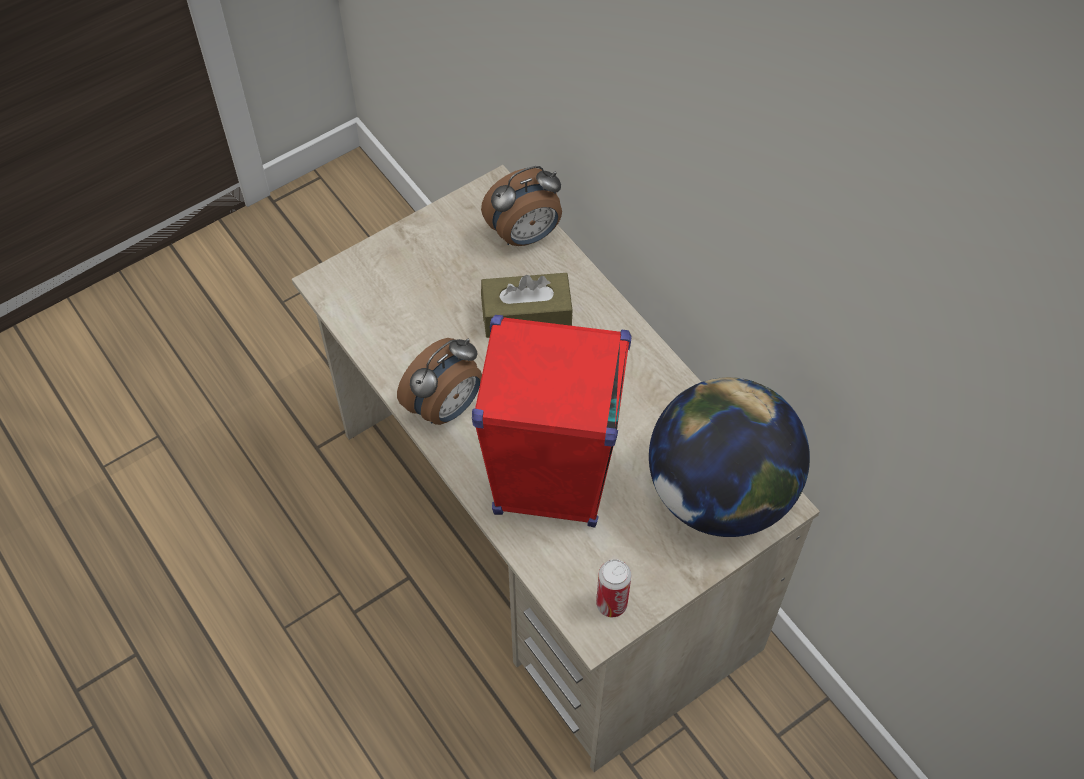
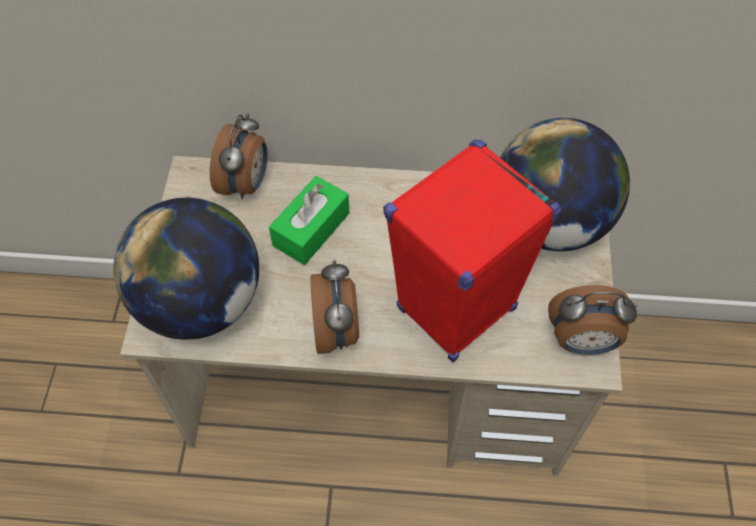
camera: 50 degrees left, 0 degrees up
brown tissue box [481,273,573,338] -> green tissue box [269,176,349,265]
can [596,559,631,617] -> alarm clock [548,285,637,355]
none -> globe [113,198,259,340]

